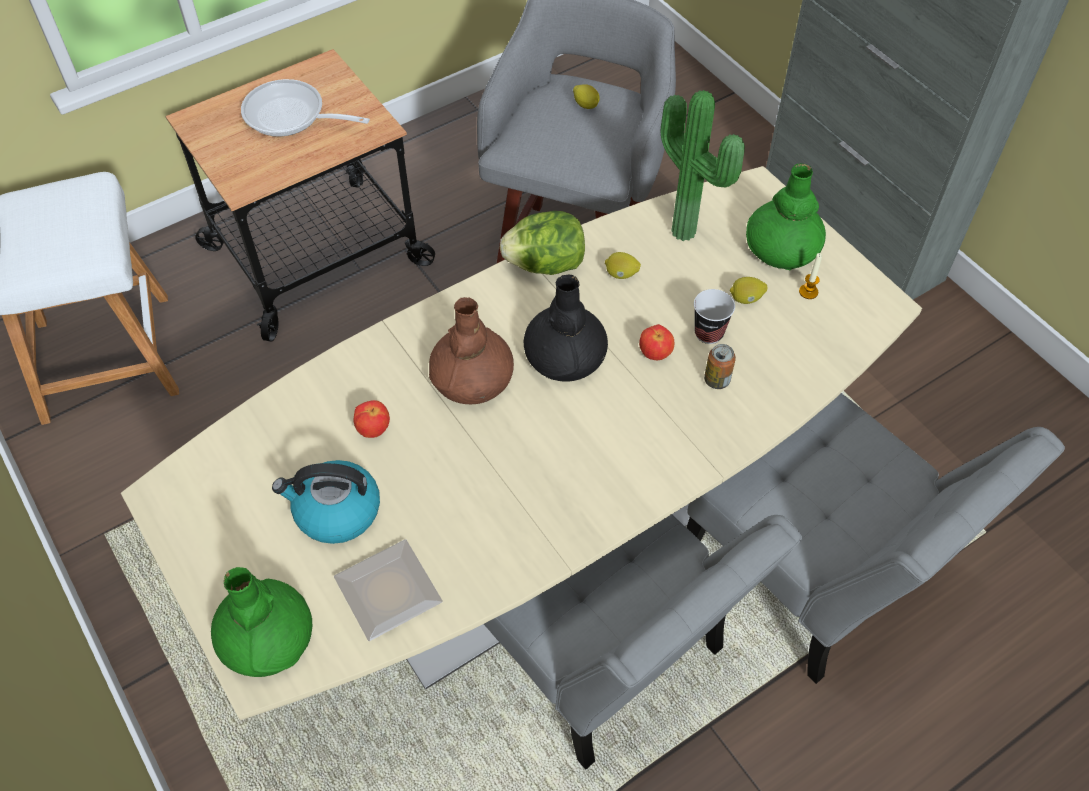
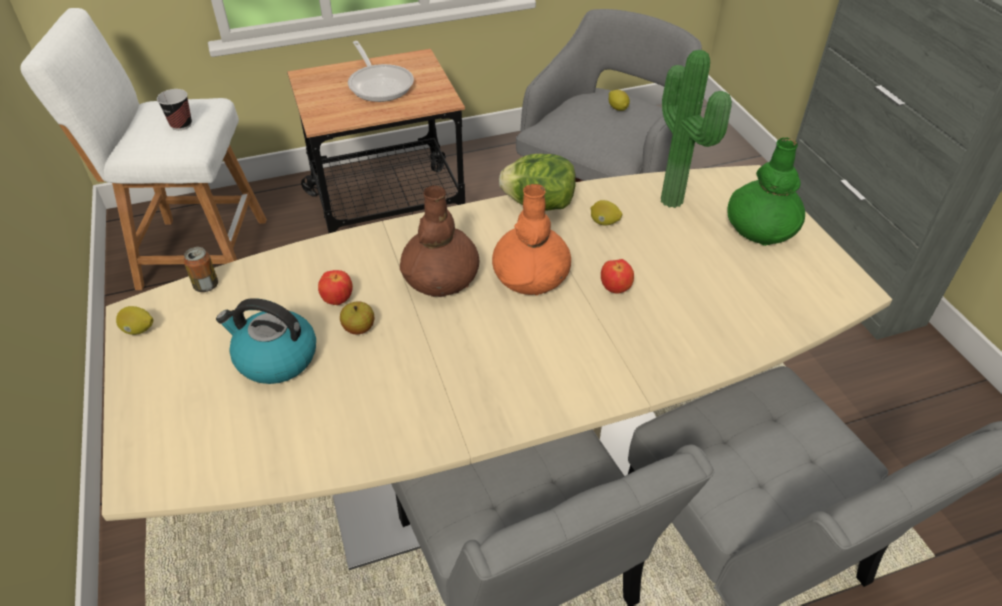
camera: 15 degrees right, 10 degrees down
green vase [211,567,312,677] -> none
frying pan [241,79,370,137] -> frying pan turned 150 degrees counterclockwise [348,41,414,102]
plate [334,539,443,641] -> none
black vase [524,275,608,382] -> orange vase [492,184,571,295]
cup [694,289,735,344] -> cup moved to [157,89,192,130]
can [704,344,736,389] -> can moved to [183,247,218,292]
lemon [730,277,768,304] -> lemon moved to [116,306,153,335]
candle [799,253,822,299] -> none
none -> apple [340,302,374,334]

